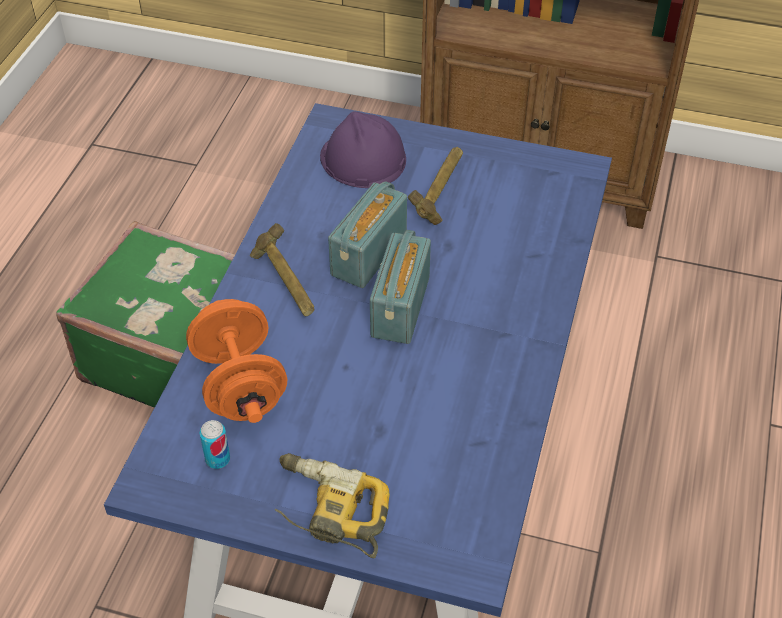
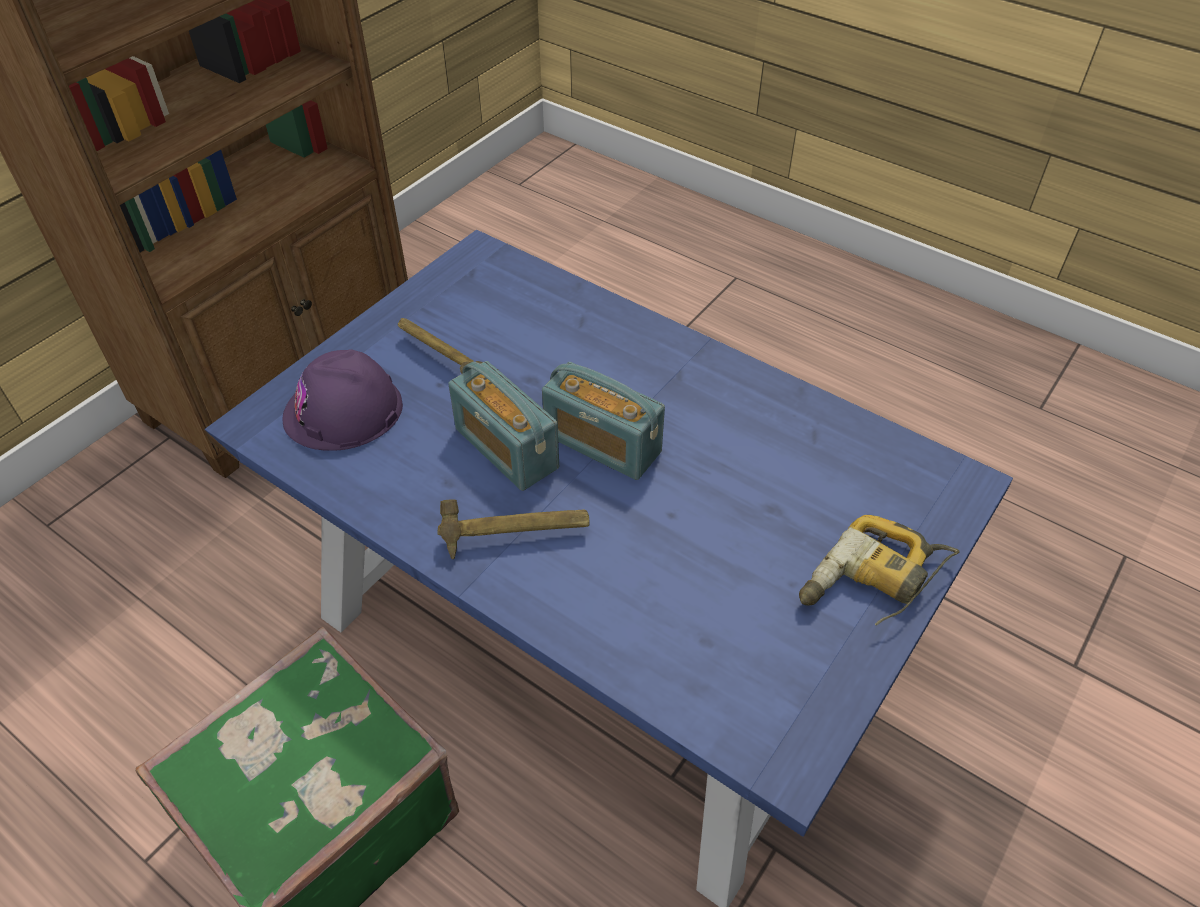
camera: 70 degrees left, 0 degrees up
orange dumbbell [186,299,287,423] -> none
can [200,420,230,469] -> none

